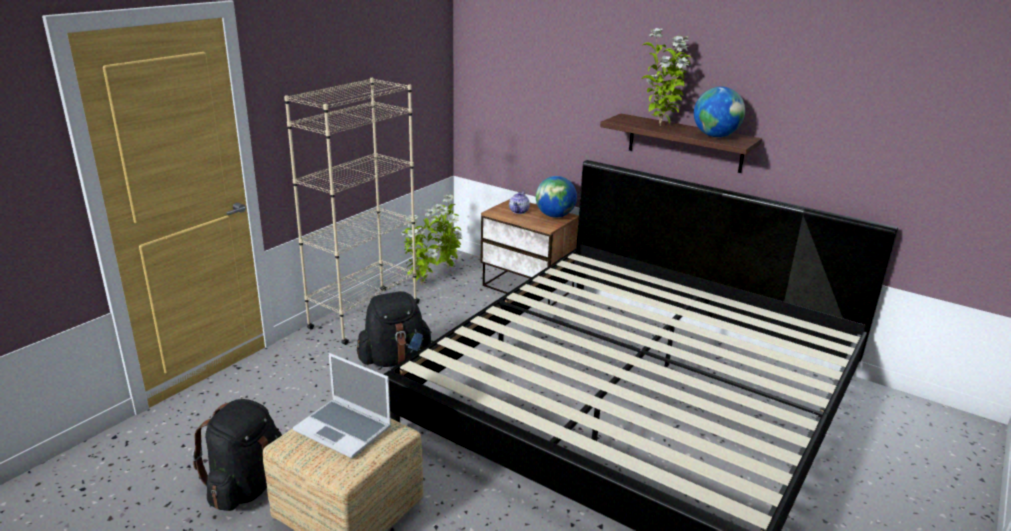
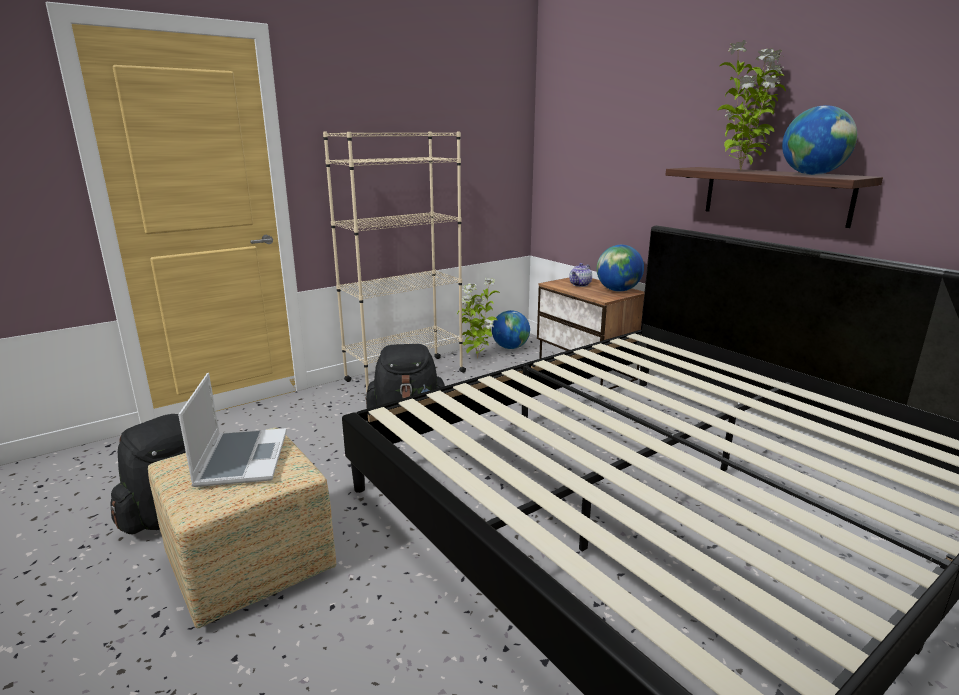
camera: 20 degrees right, 5 degrees down
laptop [293,353,391,458] -> laptop turned 150 degrees counterclockwise [178,373,287,487]
potted plant [427,195,462,268] -> globe [492,310,530,349]

